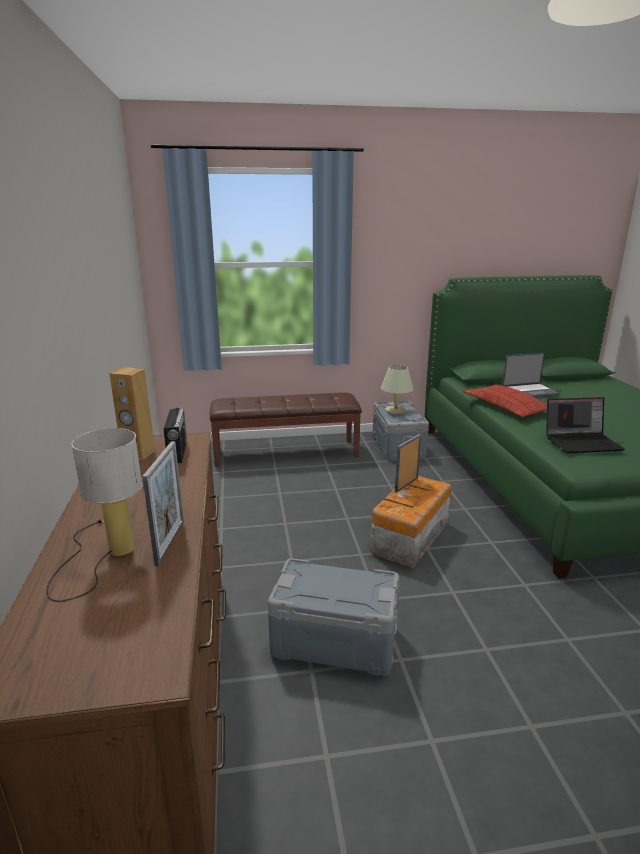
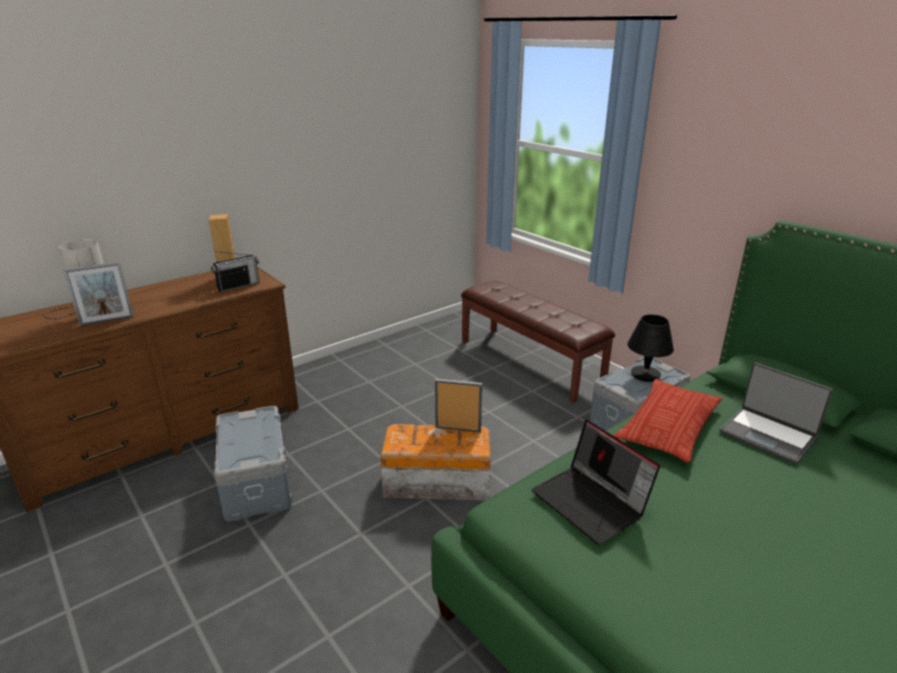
camera: 60 degrees right, 5 degrees up
beige table lamp [381,365,414,414] -> black table lamp [627,314,674,382]

